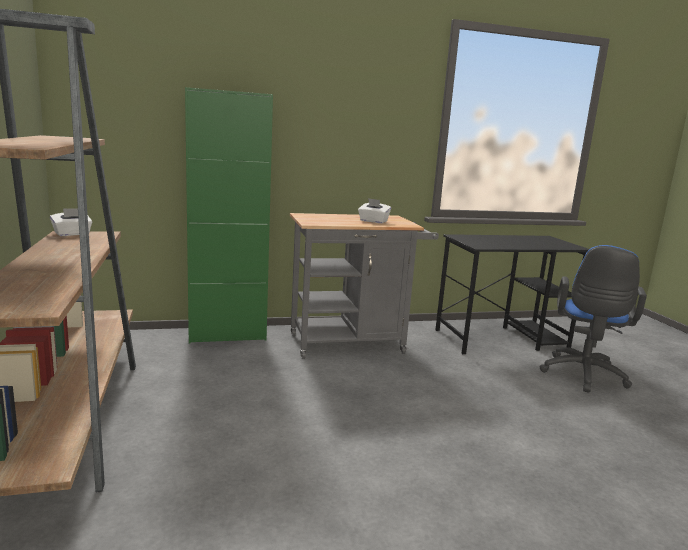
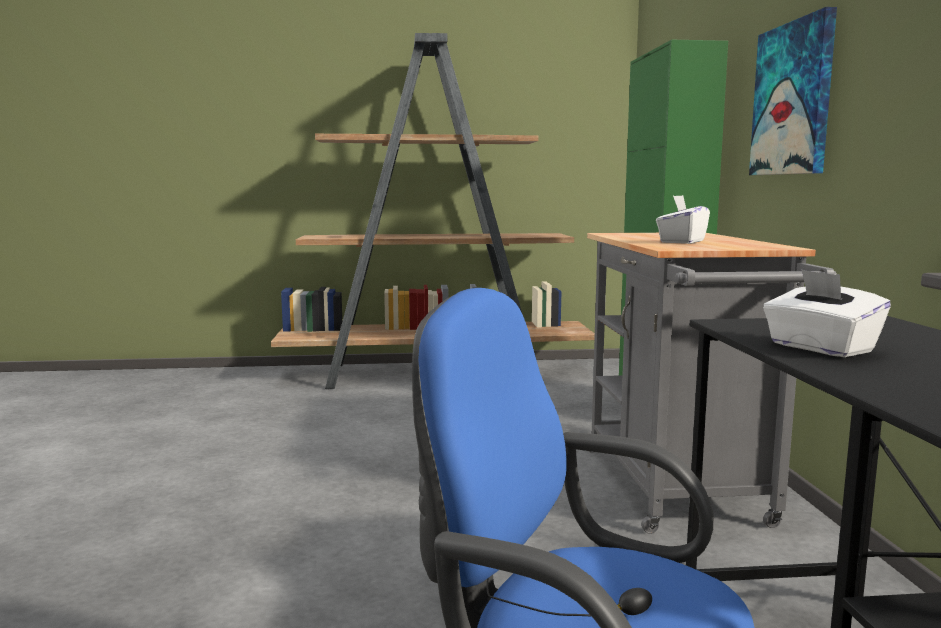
camera: 100 degrees right, 5 degrees down
white tissue box [50,208,92,236] -> white tissue box moved to [763,269,891,357]
none -> picture [749,7,837,175]

